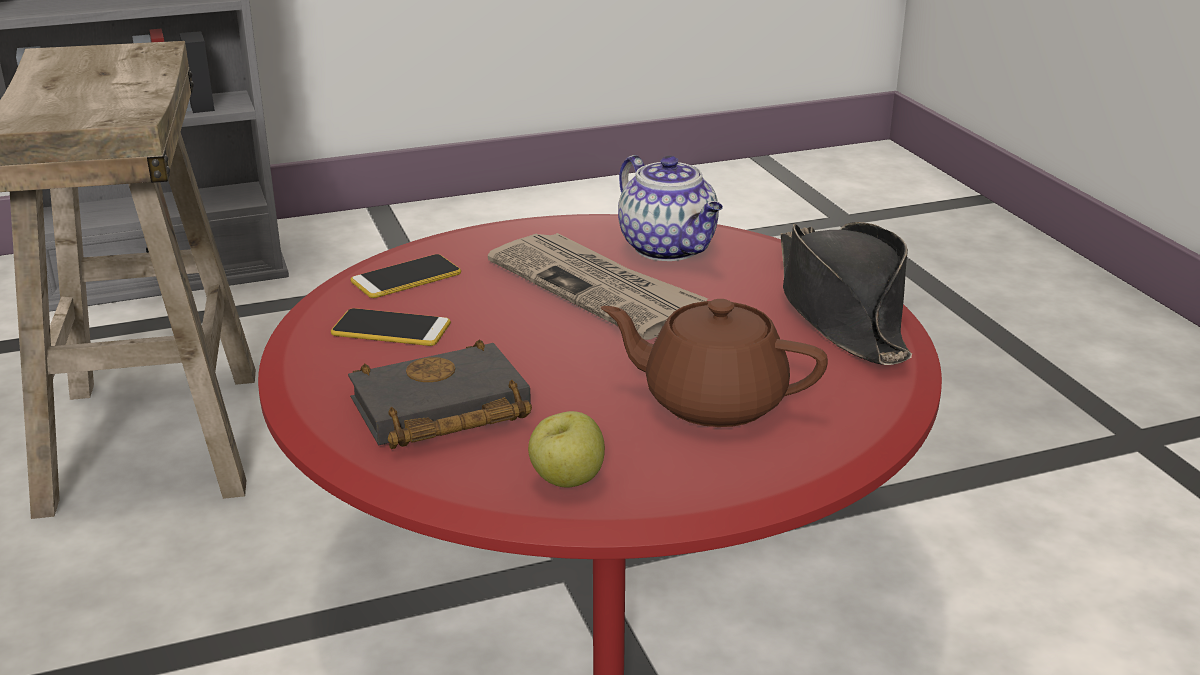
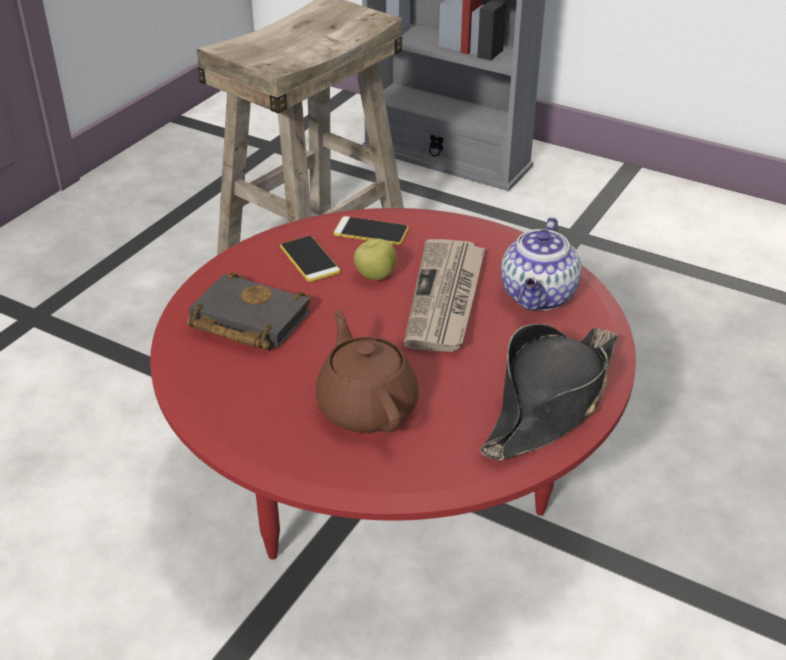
camera: 50 degrees right, 10 degrees up
apple [528,411,605,487] -> apple moved to [354,238,396,280]

